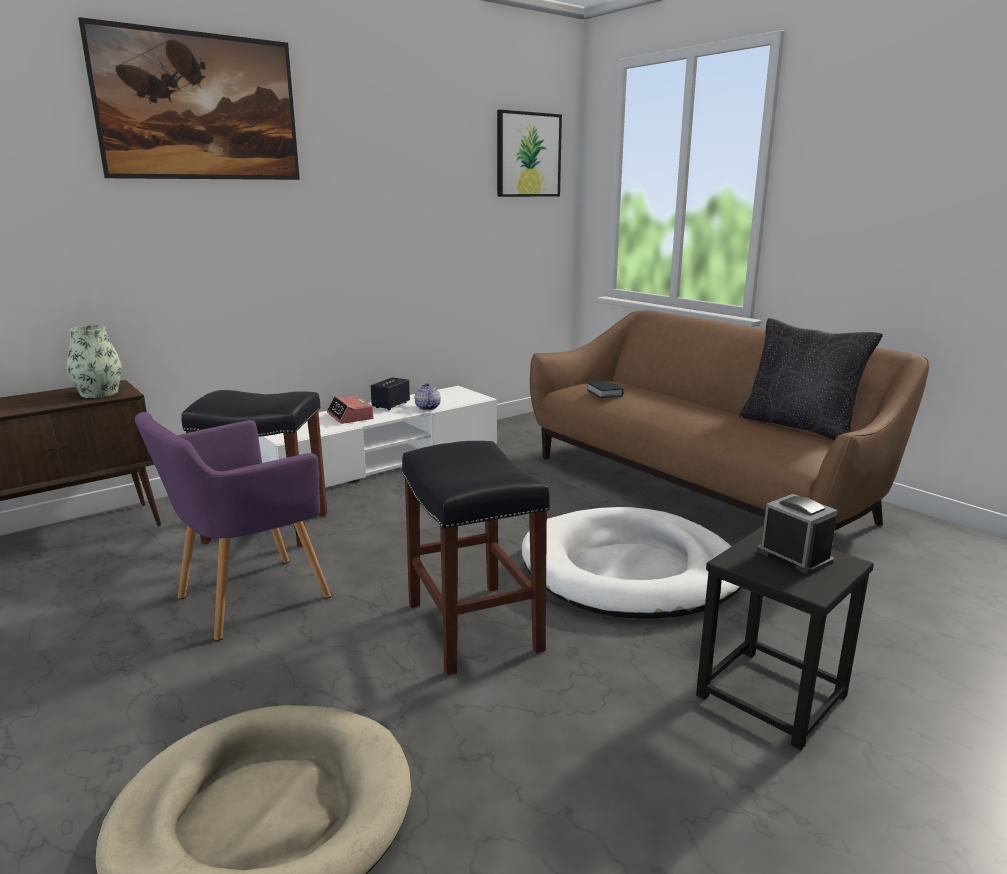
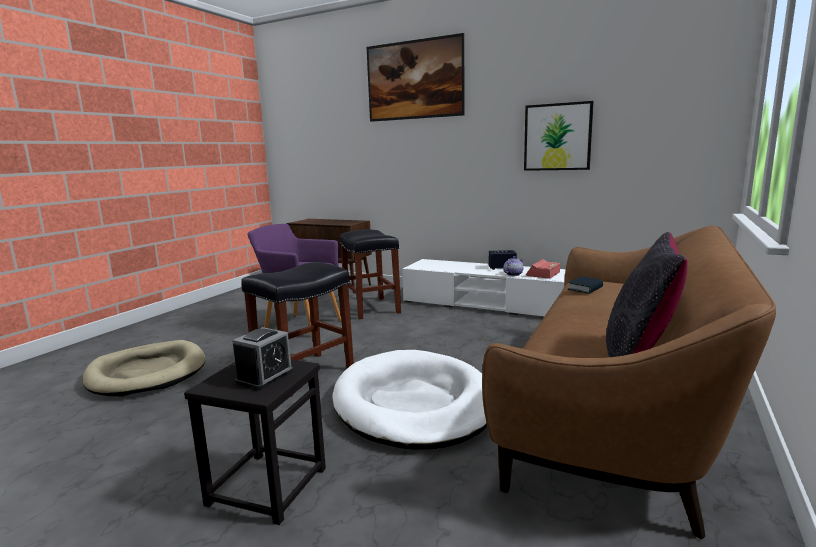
camera: 65 degrees right, 5 degrees down
vase [66,325,122,398] -> none
alarm clock [327,396,374,424] -> alarm clock moved to [526,259,560,279]
picture [497,110,562,197] -> picture moved to [524,101,594,171]

